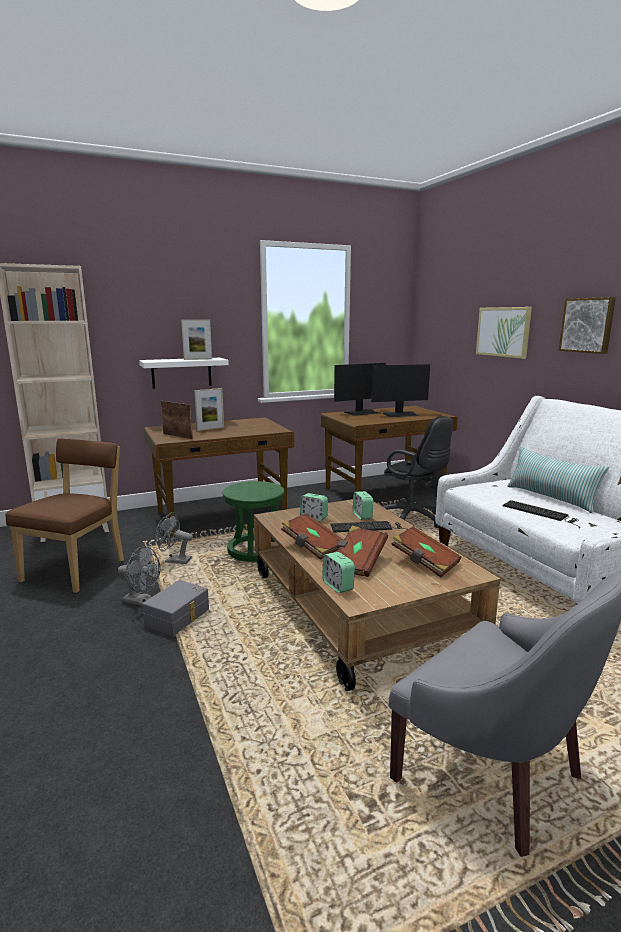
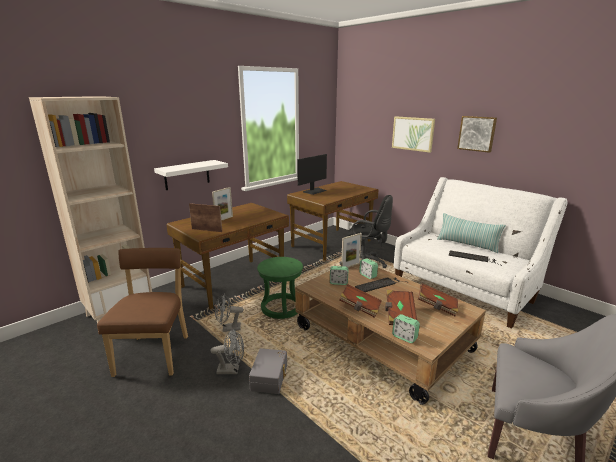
camera: 20 degrees left, 5 degrees up
picture frame [181,319,212,360] -> picture frame moved to [341,233,362,268]
monitor [371,364,430,417] -> none

